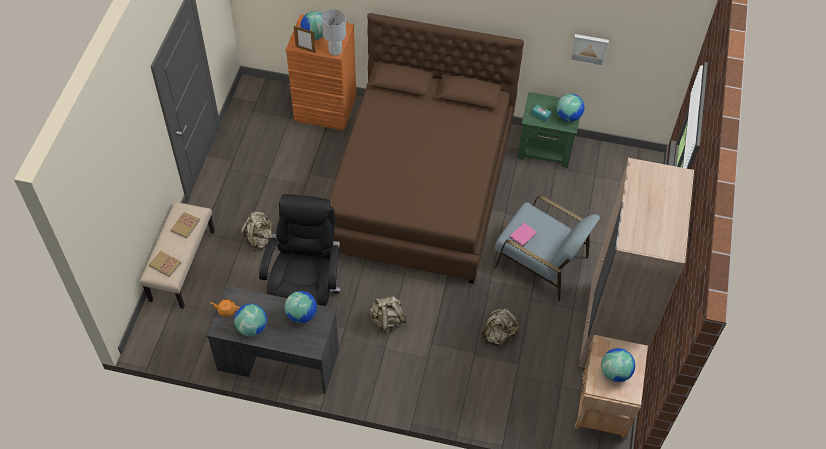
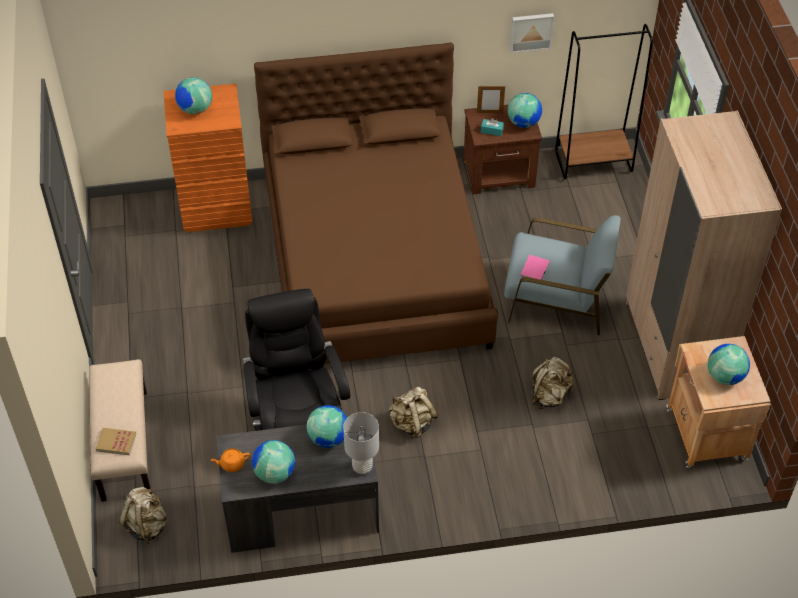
camera: 20 degrees left, 5 degrees down
book [171,212,200,238] -> none
beige backpack [241,212,273,252] -> beige backpack moved to [119,487,167,544]
picture frame [294,26,316,53] -> picture frame moved to [477,86,505,113]
grey table lamp [322,9,346,56] -> grey table lamp moved to [343,412,379,474]
green nightstand [518,92,580,168] -> brown nightstand [464,104,542,194]
none -> clothes rack [555,24,653,179]

